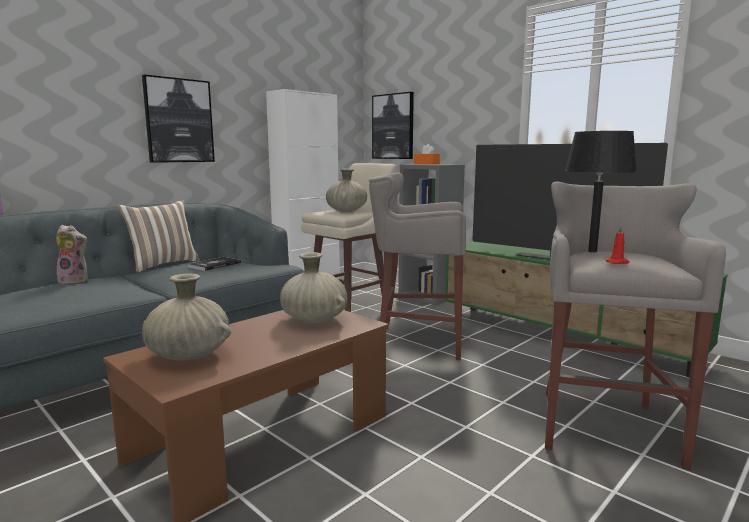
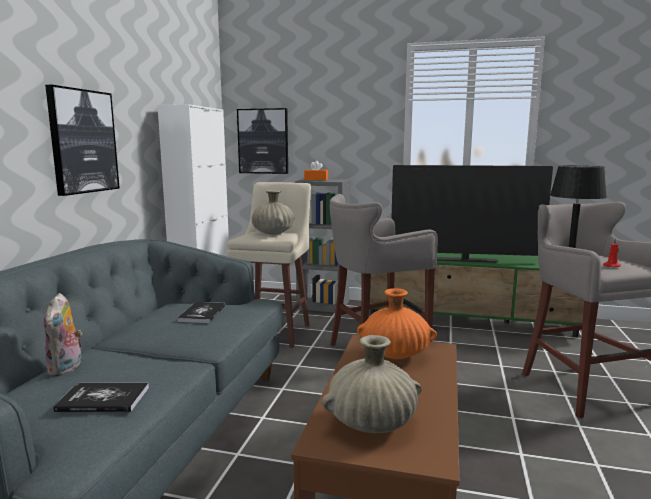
camera: 30 degrees left, 0 degrees up
plush toy [56,225,88,284] -> plush toy turned 105 degrees clockwise [44,293,82,376]
pillow [117,200,200,272] -> none
beige vase [280,252,347,323] -> orange vase [357,288,437,359]
none -> book [53,383,149,412]

